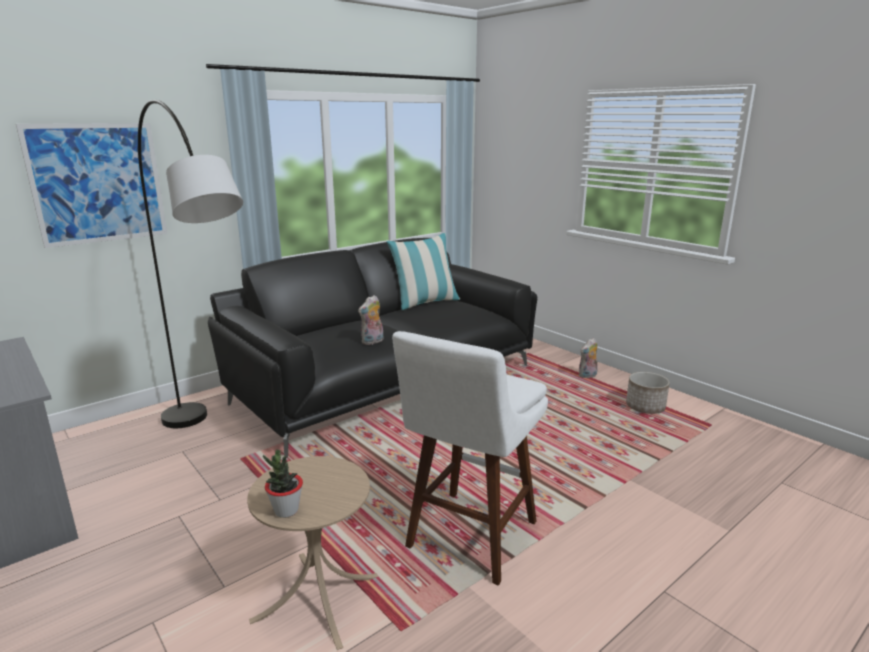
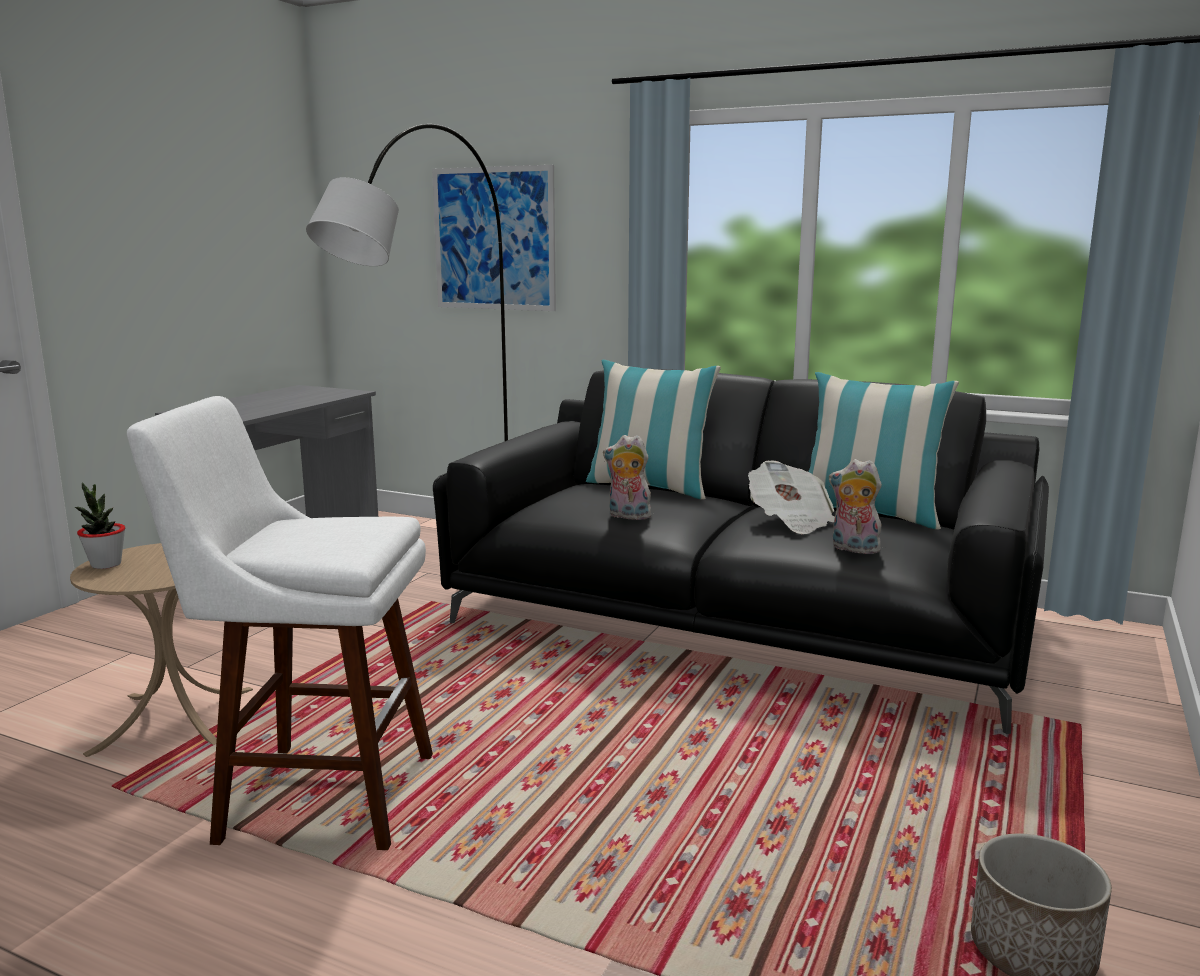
camera: 65 degrees right, 5 degrees down
plush toy [579,338,598,378] -> plush toy moved to [829,459,882,555]
none -> pillow [586,360,721,500]
none -> newspaper [748,460,835,534]

